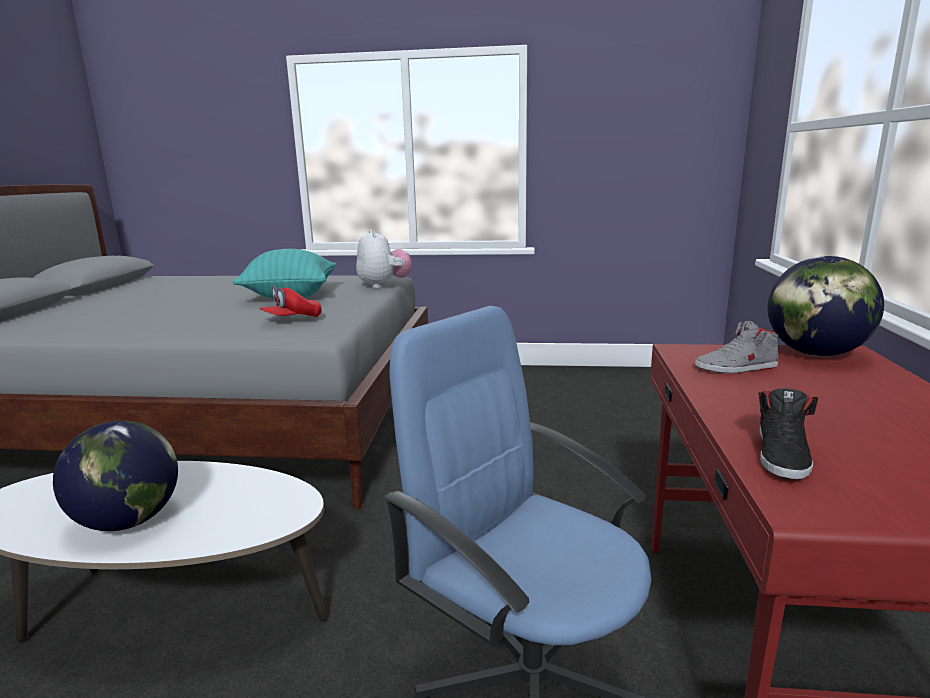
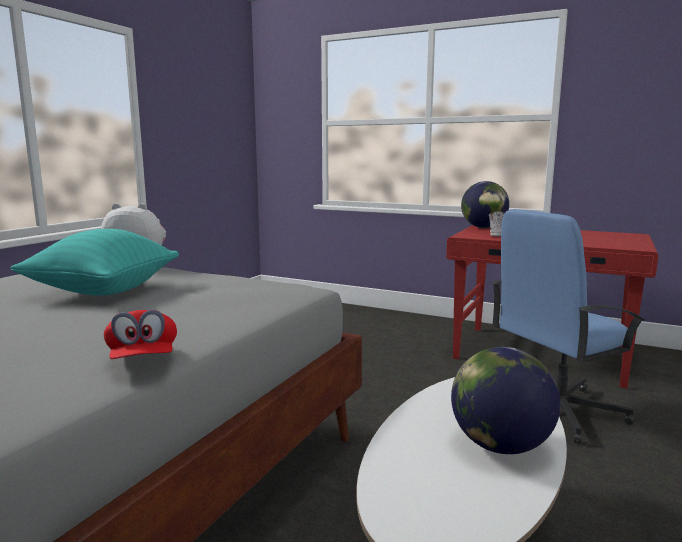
camera: 70 degrees left, 5 degrees down
red cap [259,286,322,317] -> red cap moved to [104,310,177,359]
black shoe [758,388,818,479] -> none

